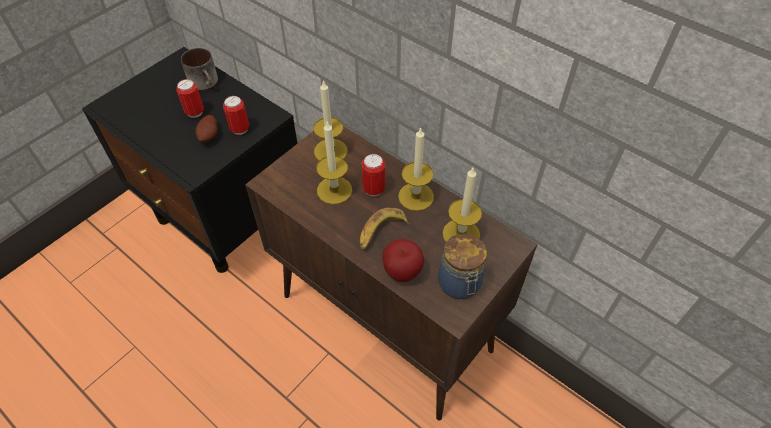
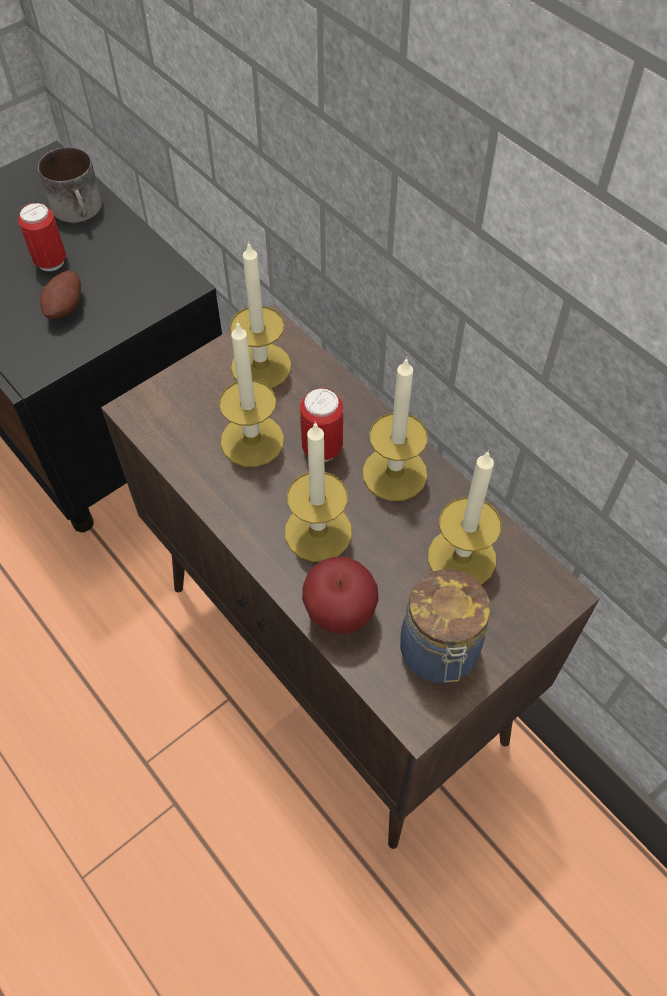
camera: 10 degrees right, 5 degrees up
can [223,96,249,135] -> none
banana [360,207,409,250] -> candle [285,422,352,562]

